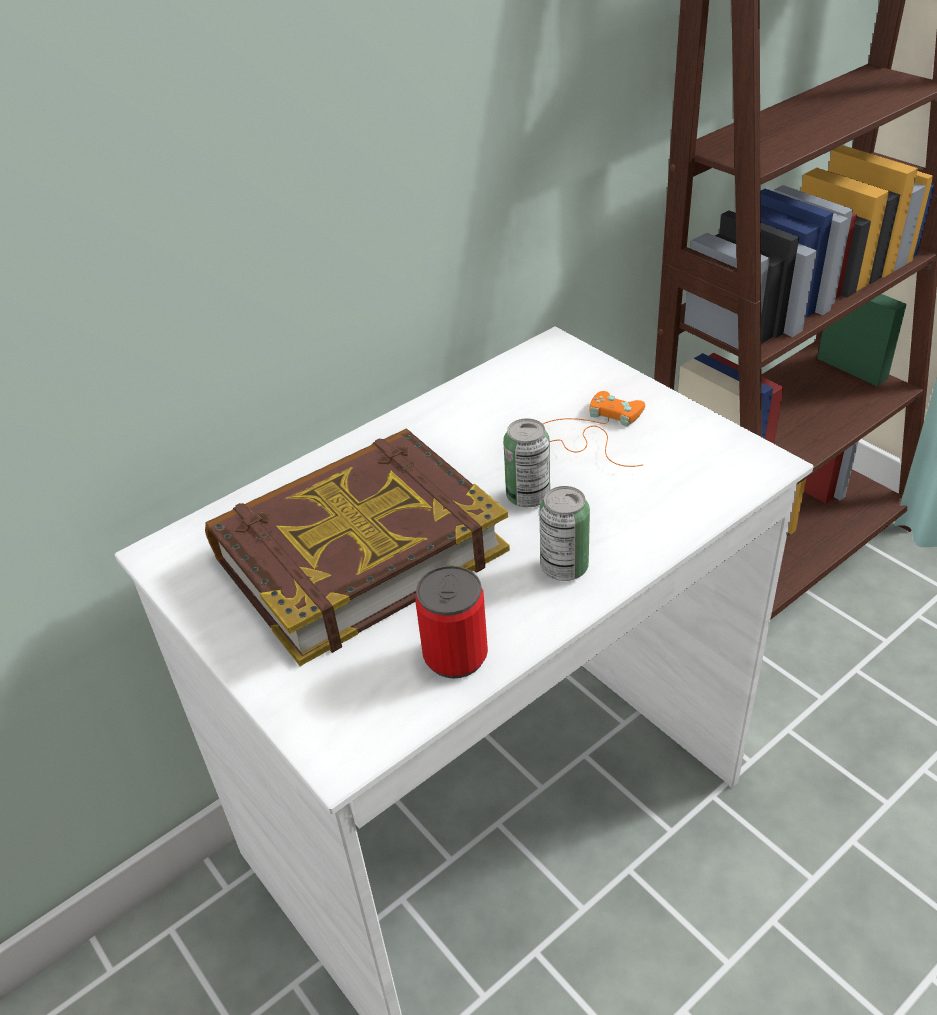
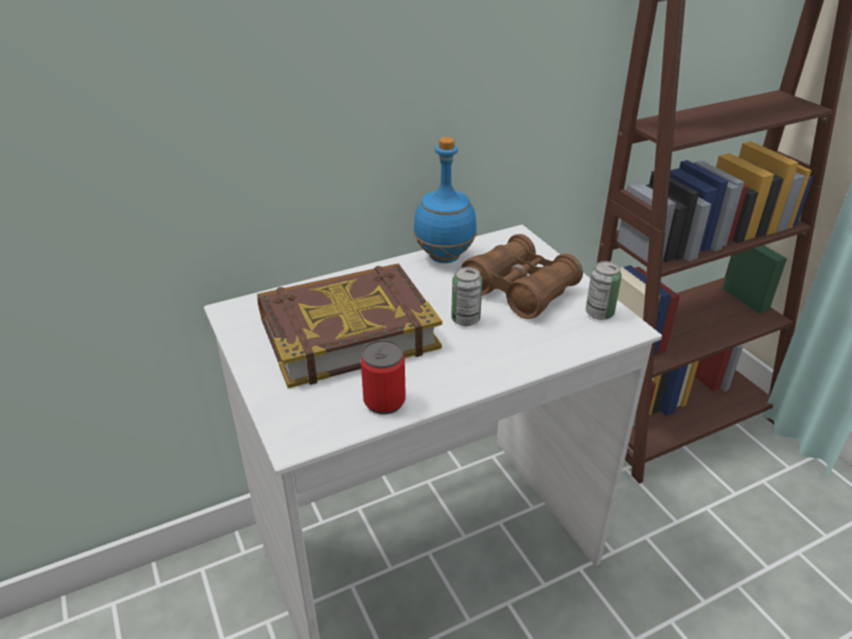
camera: 10 degrees right, 5 degrees down
can [539,486,590,581] -> can moved to [586,261,622,320]
orange game controller [543,391,645,467] -> brown binoculars [461,234,583,319]
none -> blue bottle [413,137,477,263]

